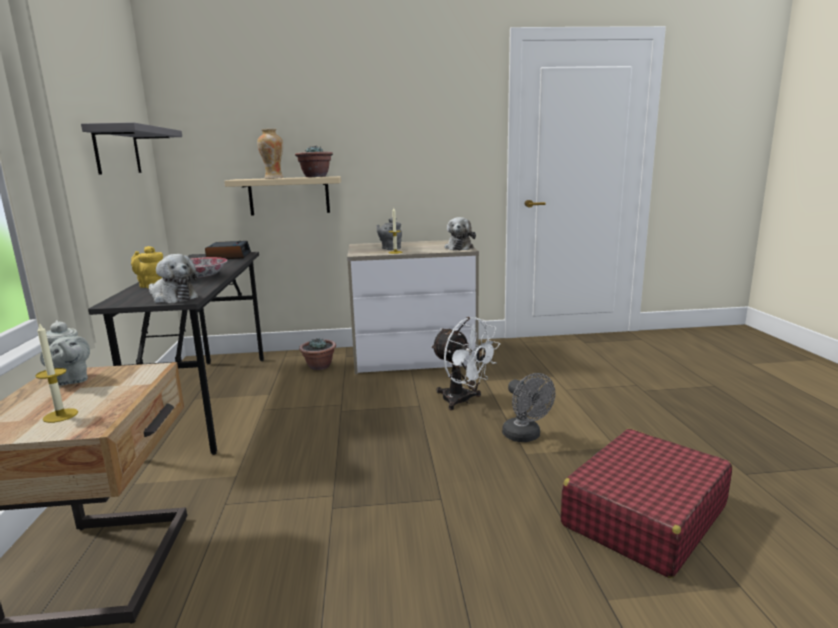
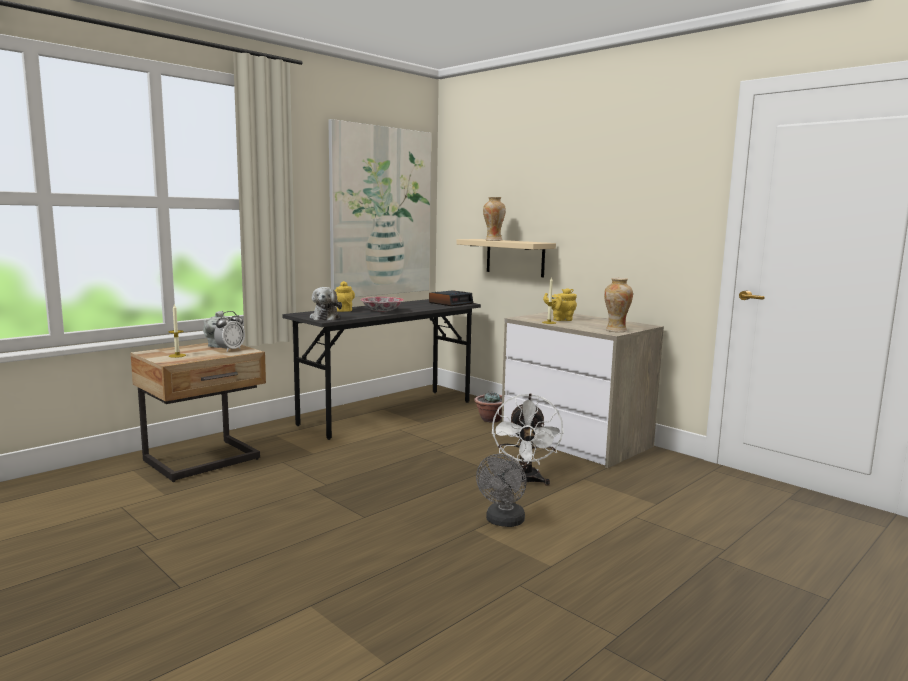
camera: 50 degrees right, 5 degrees down
grey shelf [81,122,182,175] -> picture [328,119,431,297]
potted plant [295,146,333,177] -> none
grey teapot [376,217,402,250] -> yellow teapot [543,288,577,321]
plush toy [445,217,476,250] -> vase [604,278,633,332]
red suitcase [561,429,732,578] -> none
none -> alarm clock [214,311,245,352]

